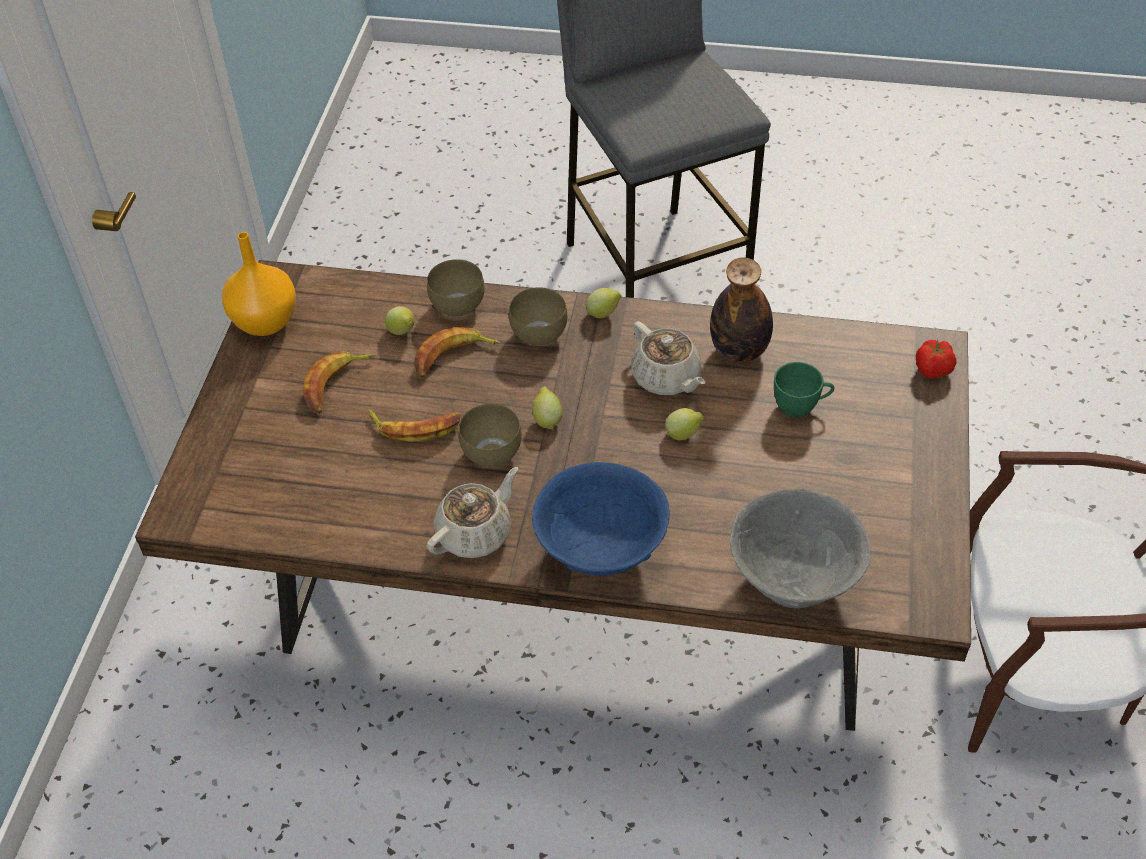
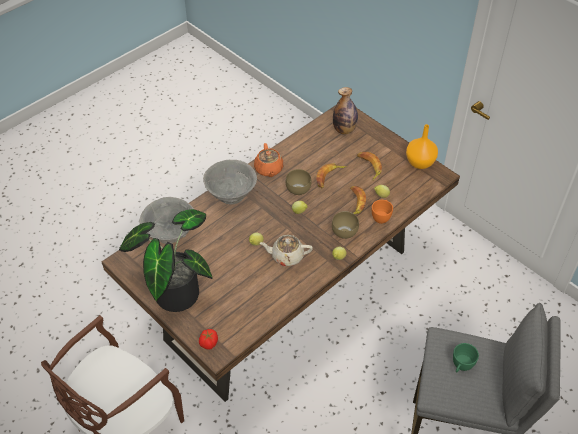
camera: 125 degrees right, 0 degrees up
beige teapot [426,467,518,558] -> orange teapot [254,143,284,177]
brown bowl [427,259,485,317] -> orange cup [372,200,393,224]
blue bowl [532,462,670,576] -> grey bowl [203,160,257,204]
bottle [710,257,773,363] -> bottle moved to [333,87,358,134]
green cup [774,362,835,417] -> green cup moved to [453,343,479,372]
none -> potted plant [119,209,213,312]

